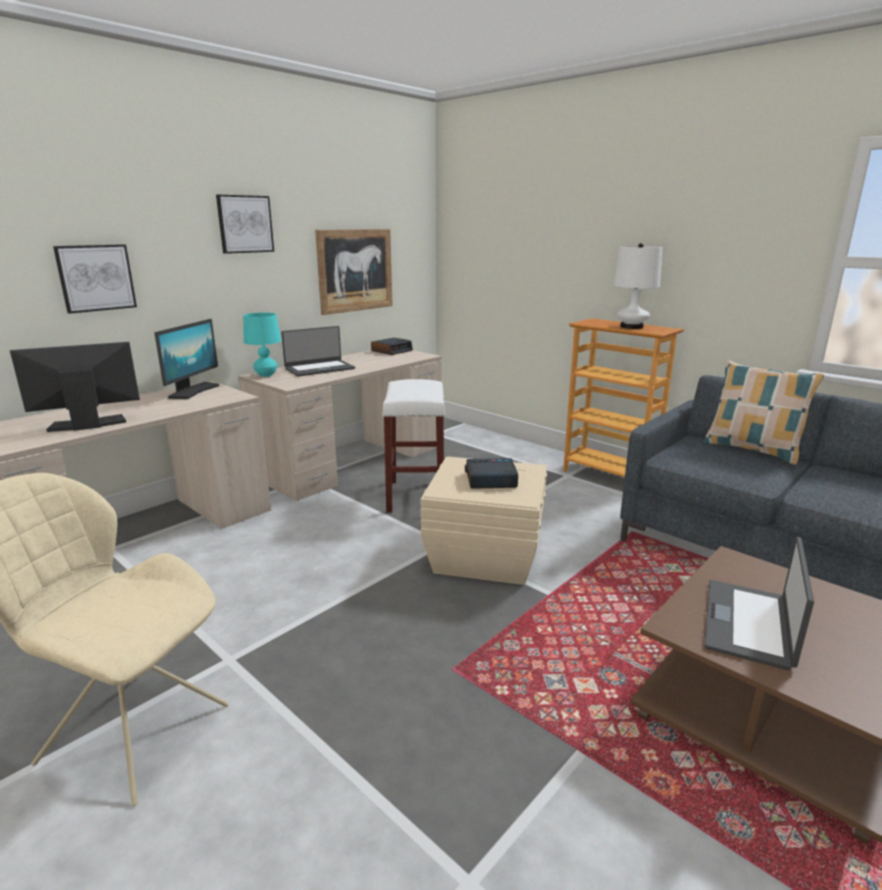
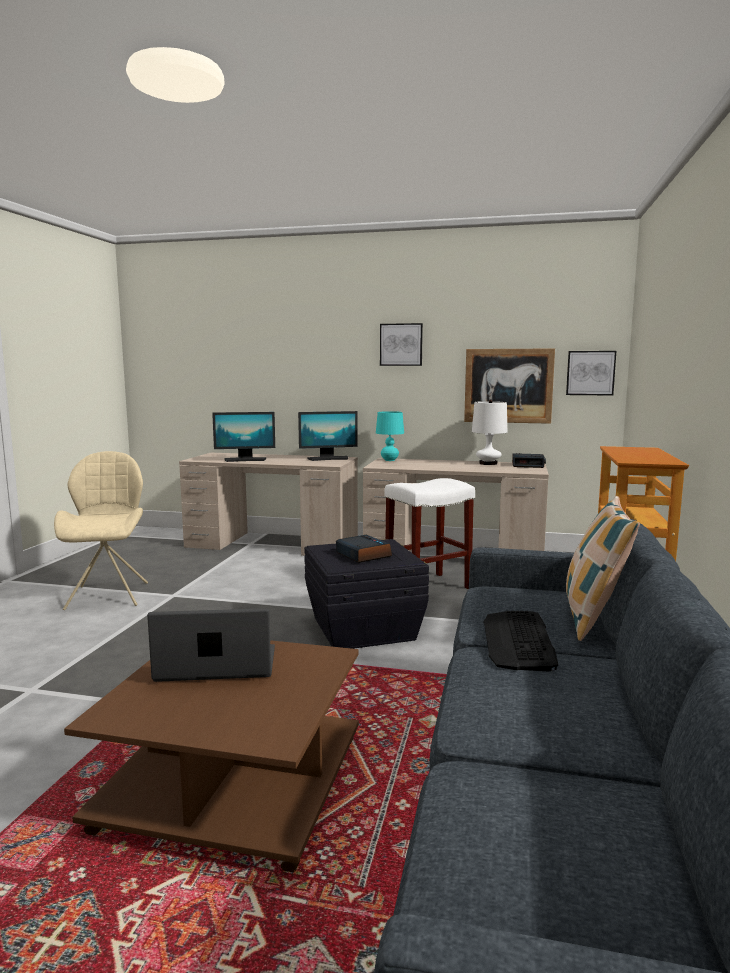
camera: 60 degrees right, 10 degrees down
monitor [10,342,140,432] -> monitor turned 135 degrees clockwise [212,412,275,462]
picture [53,244,137,314] -> picture moved to [566,351,616,396]
laptop [281,326,355,377] -> none
beige storage box [420,457,547,585] -> black storage box [304,539,429,649]
white table lamp [613,243,662,329] -> white table lamp moved to [472,400,507,465]
none -> keyboard [484,611,558,672]

